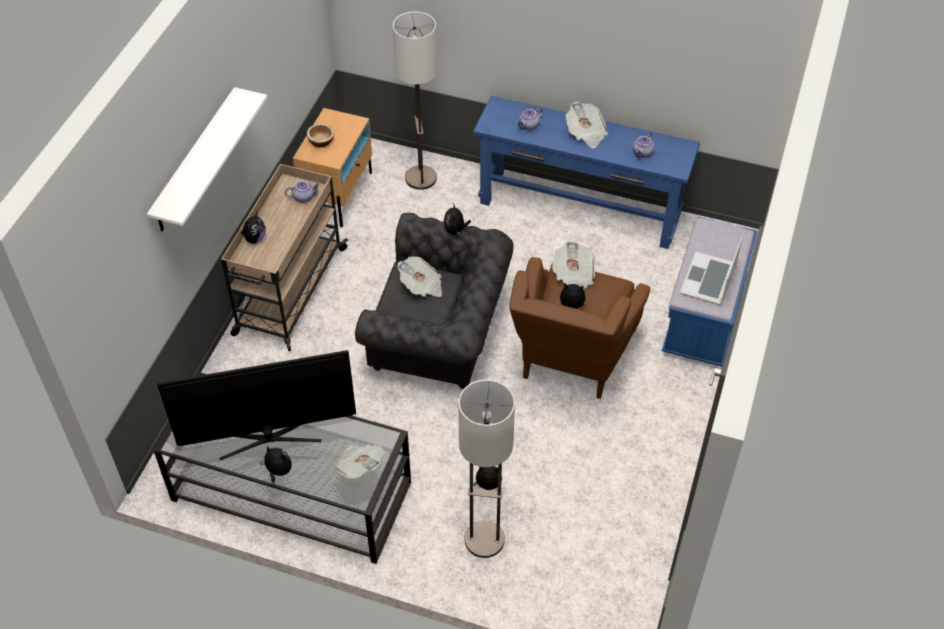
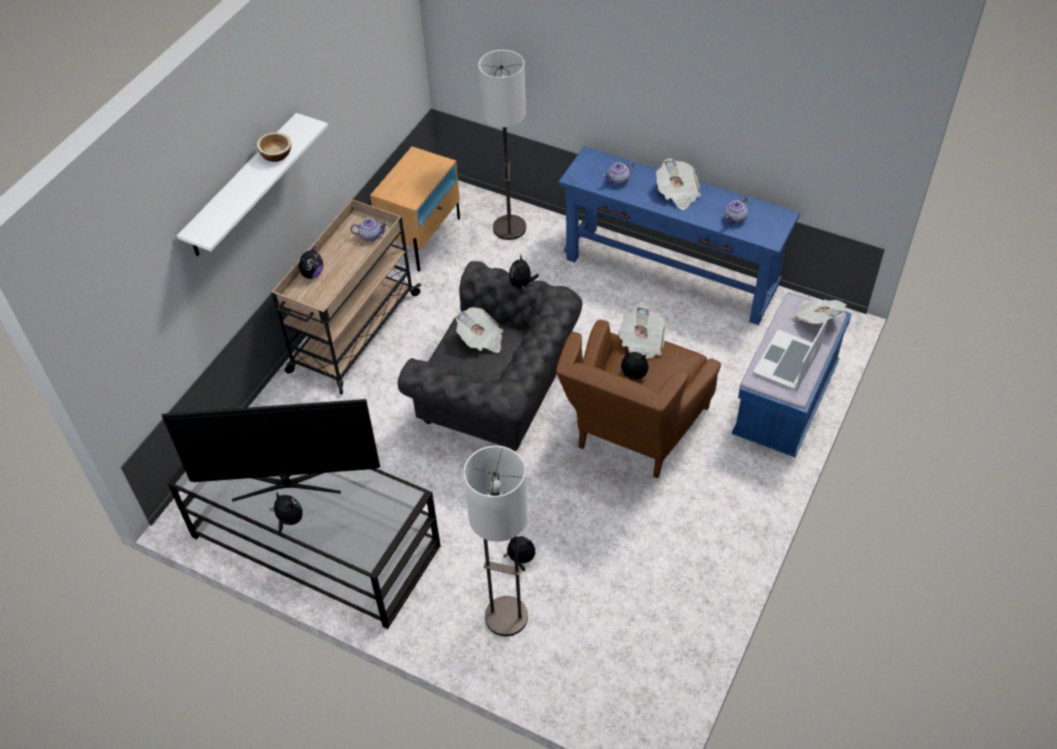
camera: 10 degrees right, 0 degrees up
bowl [307,124,334,147] -> bowl moved to [257,132,291,162]
newspaper [334,444,385,479] -> newspaper moved to [793,300,847,324]

